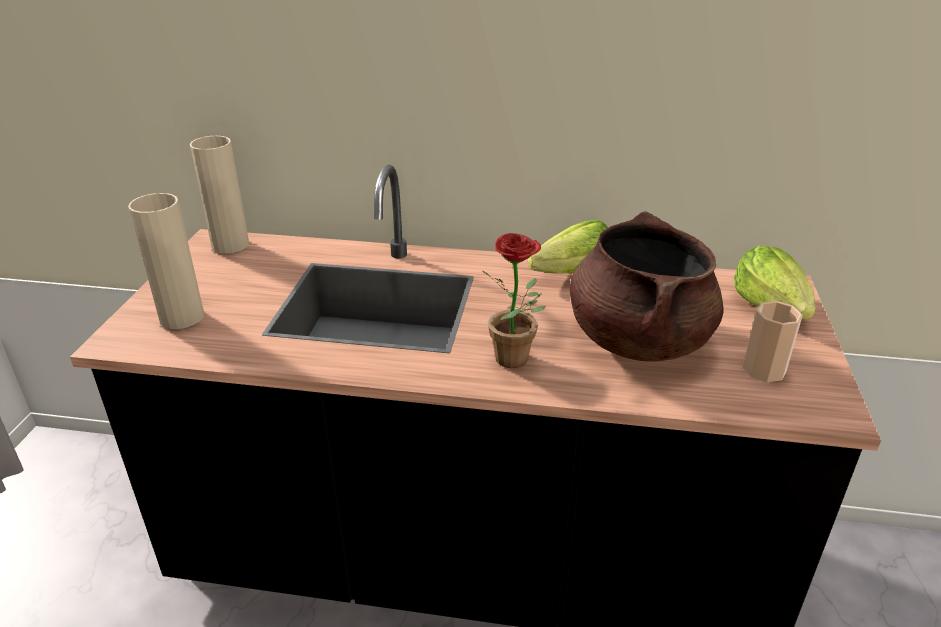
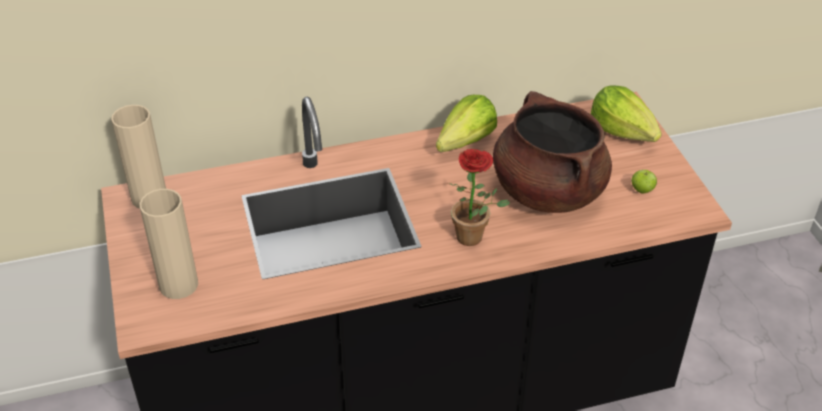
camera: 25 degrees left, 10 degrees up
cup [743,301,803,382] -> apple [632,170,657,194]

